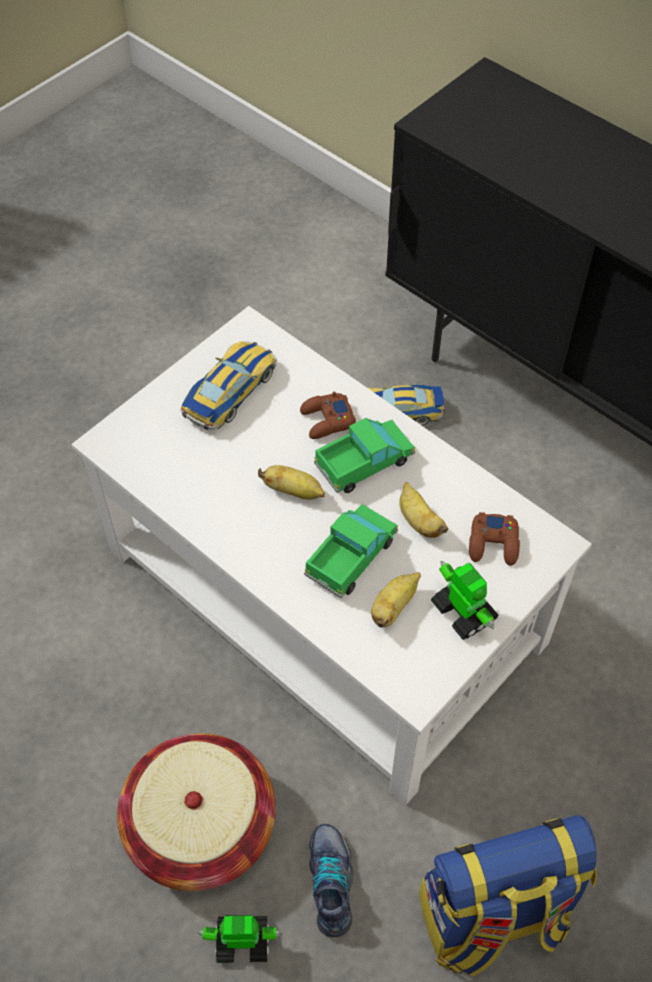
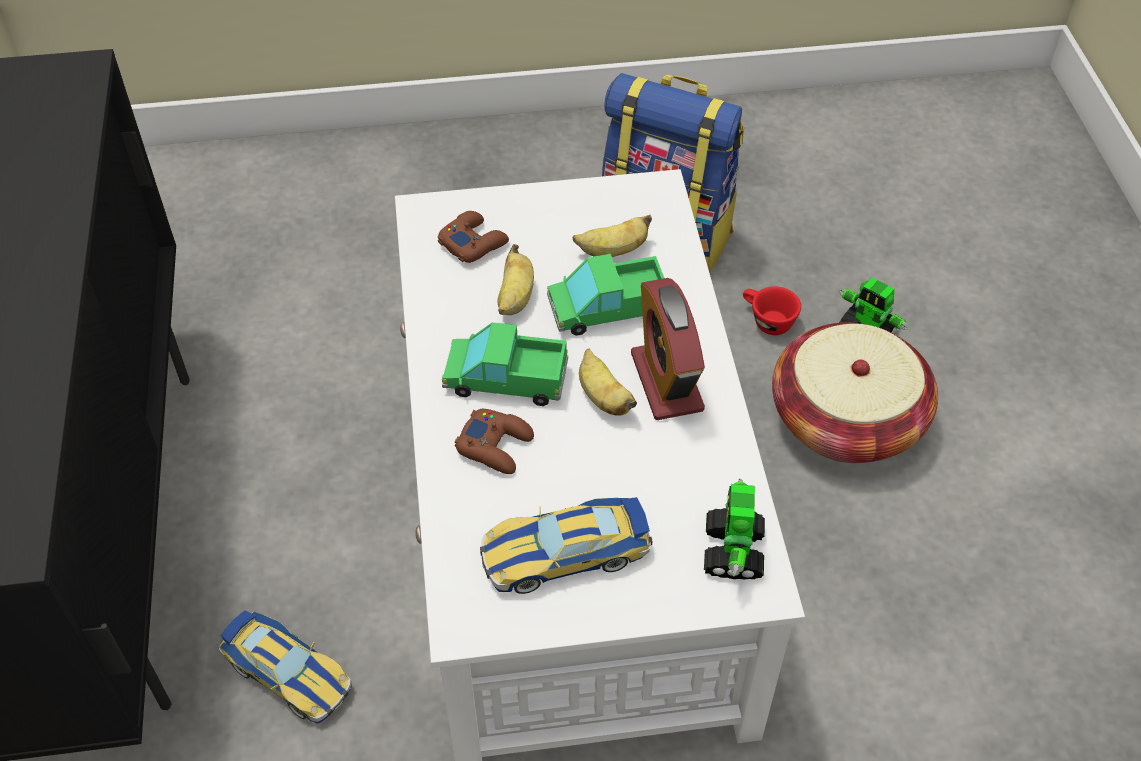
camera: 140 degrees left, 5 degrees down
shoe [309,824,353,937] -> red cup [743,286,801,335]
toy robot [431,561,499,640] -> toy robot moved to [704,478,765,579]
none -> alarm clock [631,278,705,420]

